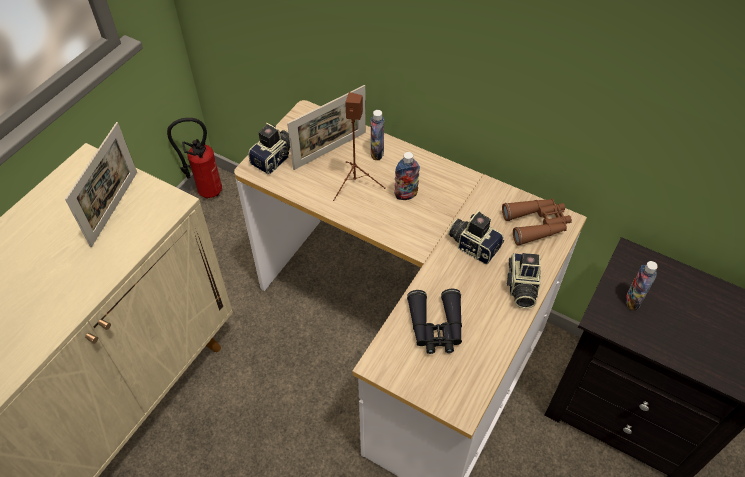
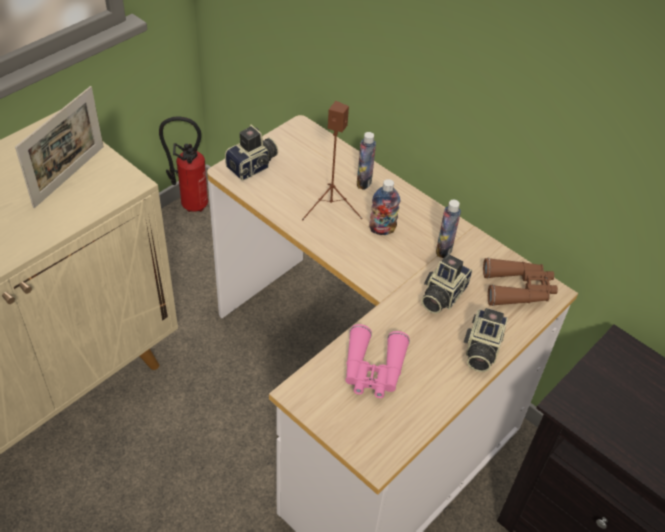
camera: 10 degrees right, 5 degrees down
picture frame [287,85,366,170] -> none
black binoculars [407,289,462,354] -> pink binoculars [345,324,410,398]
camera [448,210,504,264] -> camera turned 105 degrees counterclockwise [421,254,472,314]
bottle [625,261,658,310] -> bottle moved to [436,200,461,258]

